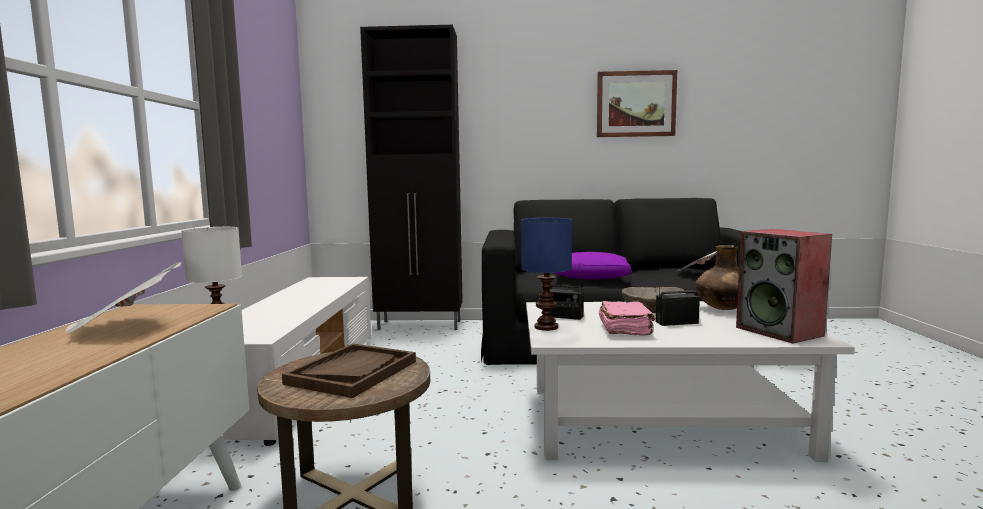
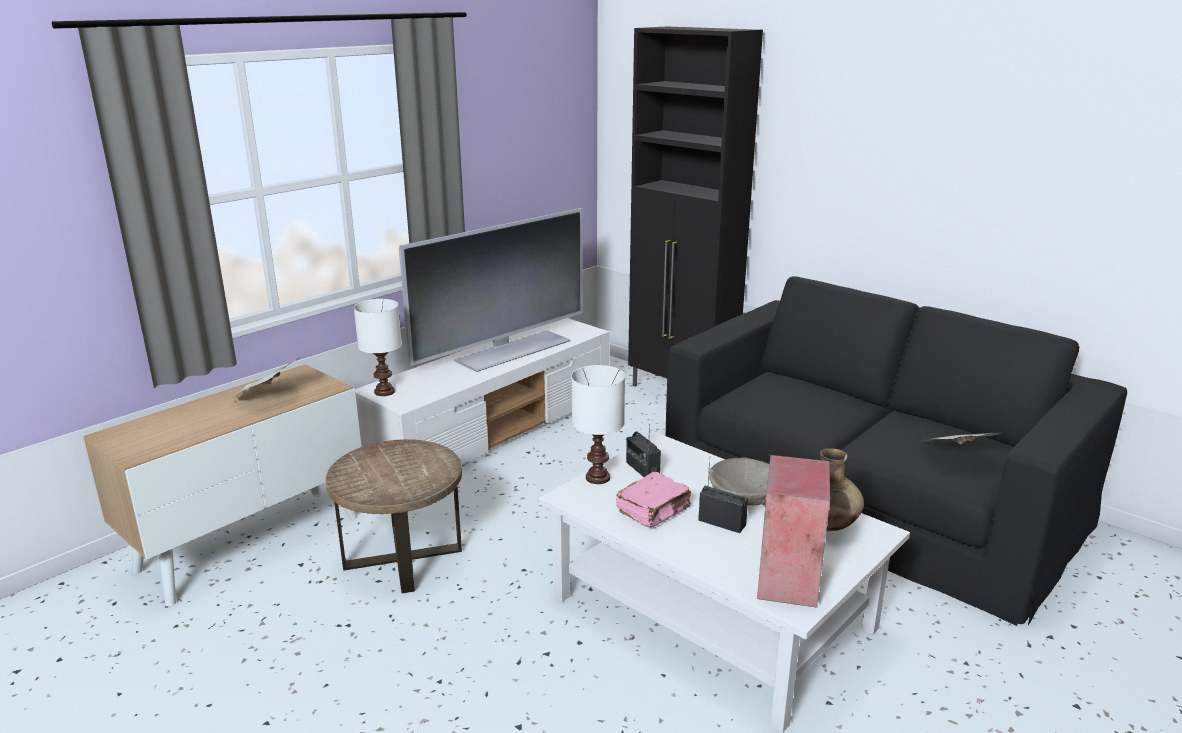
camera: 40 degrees right, 15 degrees up
brown tray [282,343,416,398] -> none
blue table lamp [521,218,572,331] -> white table lamp [571,365,625,484]
purple pillow [554,252,631,279] -> none
picture [597,70,677,137] -> none
none -> television [399,208,583,372]

